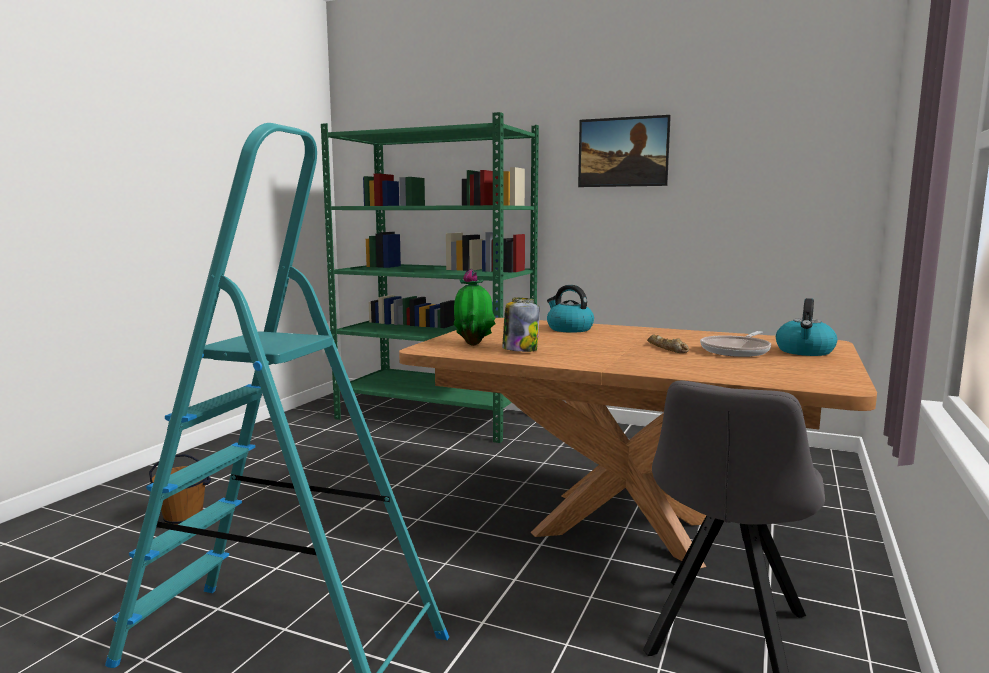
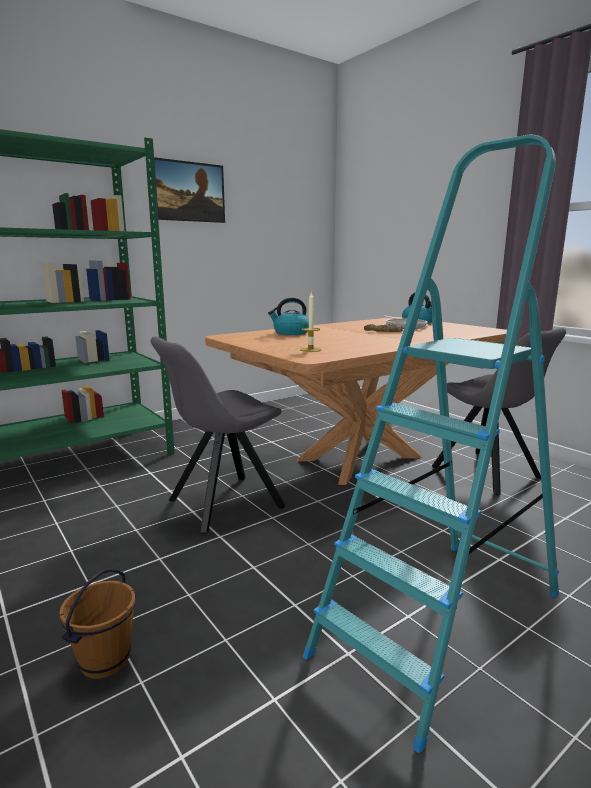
camera: 60 degrees left, 5 degrees up
potted plant [454,269,495,346] -> candle [300,293,321,352]
jar [502,298,540,352] -> none
none -> grey chair [151,336,285,534]

